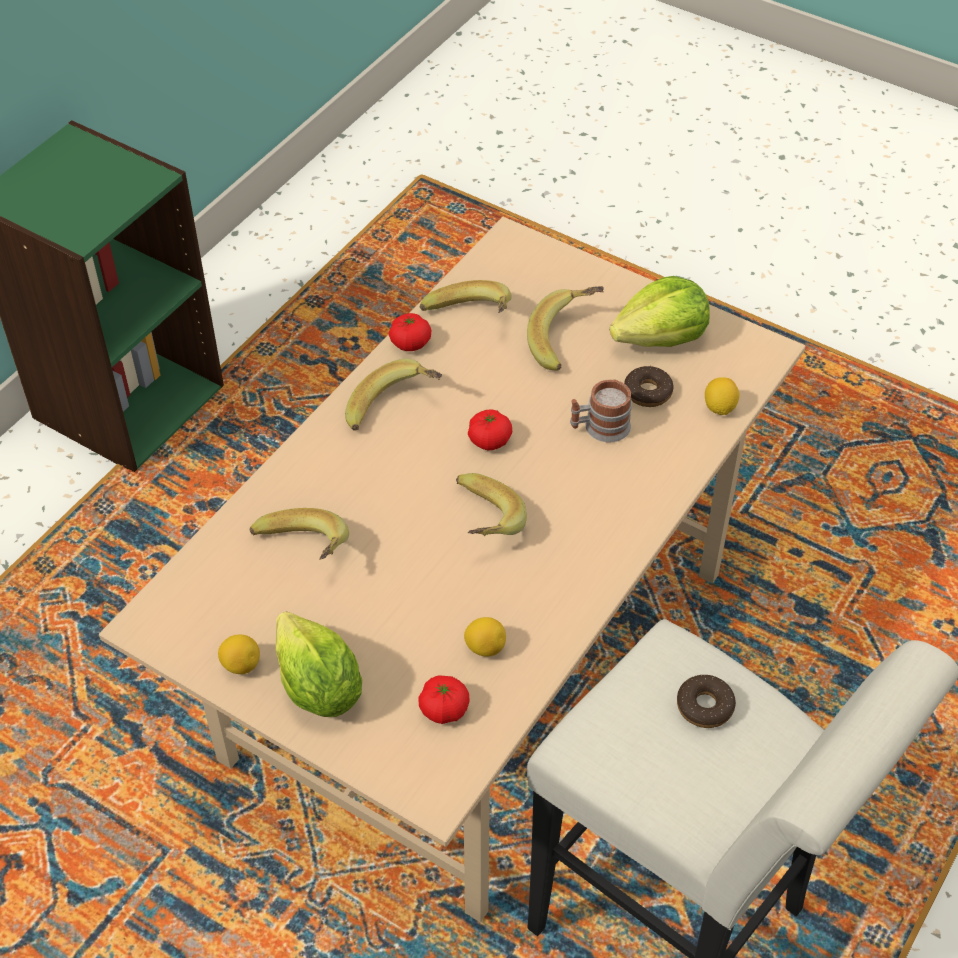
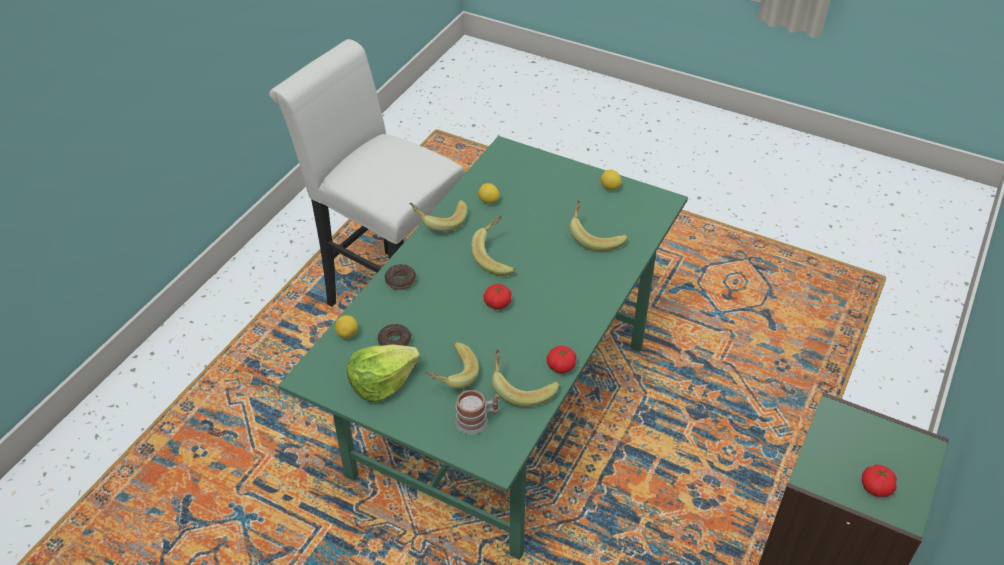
camera: 175 degrees right, 5 degrees down
beige dining table [99,217,806,923] -> green dining table [278,136,688,560]
lettuce [275,612,362,717] -> none
banana [345,359,442,431] -> banana moved to [409,200,467,232]
tomato [418,675,469,724] -> tomato moved to [862,464,897,497]
mug [570,379,632,443] -> mug moved to [455,390,499,435]
donut [677,674,736,728] -> donut moved to [385,264,416,290]

